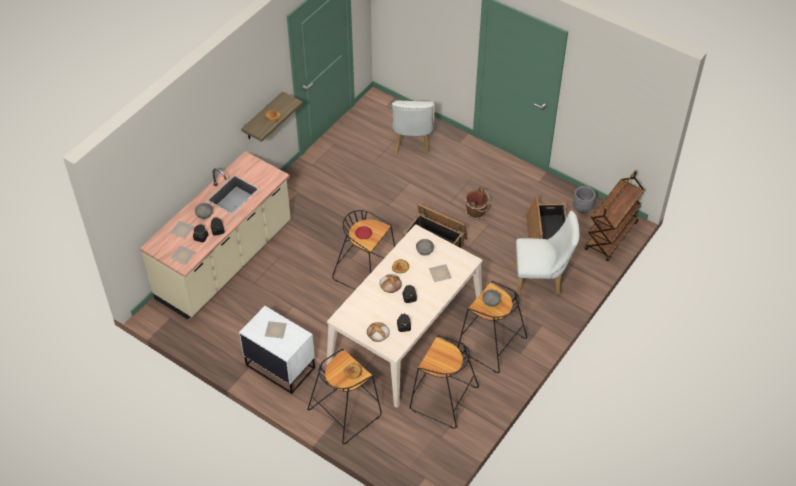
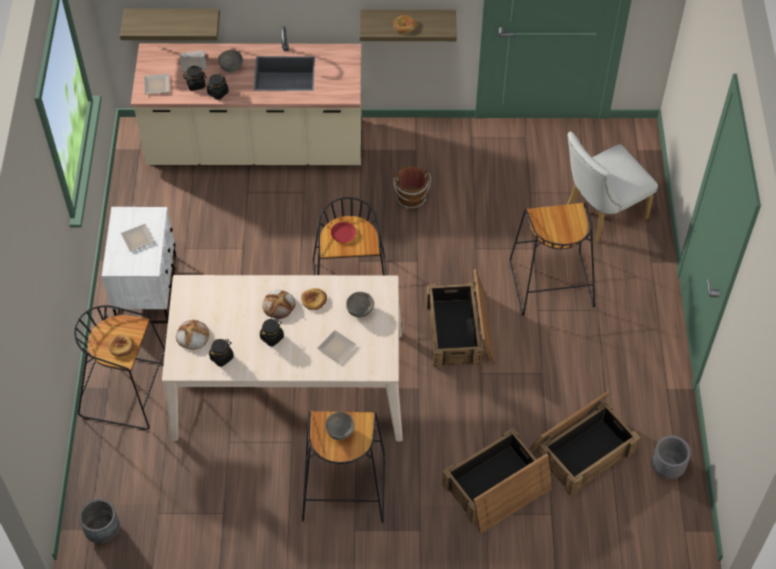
camera: 55 degrees right, 5 degrees up
black stool [410,335,479,429] -> black stool moved to [510,202,595,316]
brown bucket [465,187,491,220] -> brown bucket moved to [393,166,431,209]
white chair [514,211,580,296] -> crate [442,428,552,534]
brown cart [585,171,645,261] -> none
none -> grey planter [79,499,120,544]
none -> shelf [120,9,220,40]

